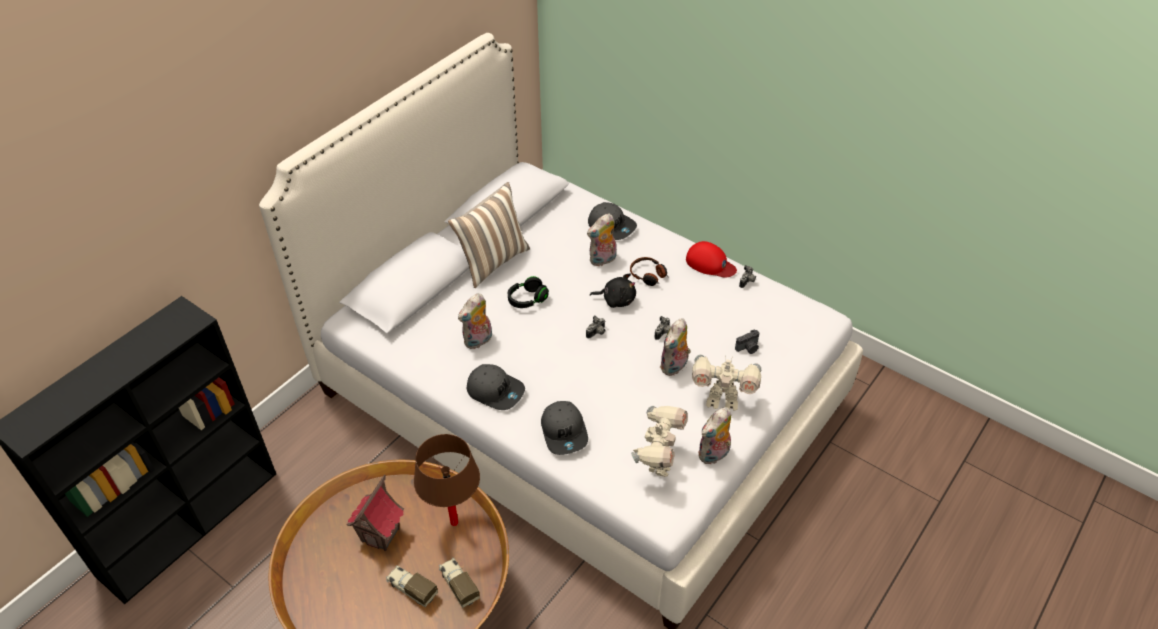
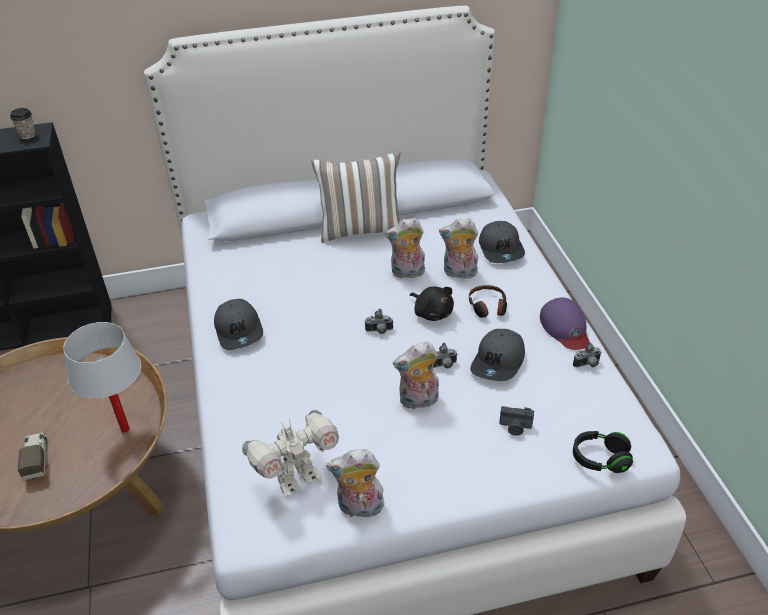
camera: 40 degrees right, 5 degrees down
toy house [347,475,404,551] -> none
brown table lamp [414,434,480,526] -> white table lamp [63,322,141,433]
toy truck [439,558,480,608] -> none
plush toy [458,293,492,349] -> plush toy moved to [385,218,425,278]
black headphones [508,276,549,308] -> black headphones moved to [573,431,633,473]
grey cap [541,401,588,455] -> grey cap moved to [470,329,525,381]
red cap [686,241,737,278] -> purple cap [540,297,589,350]
toy robot [692,355,761,411] -> none
none -> cup [10,108,36,139]

